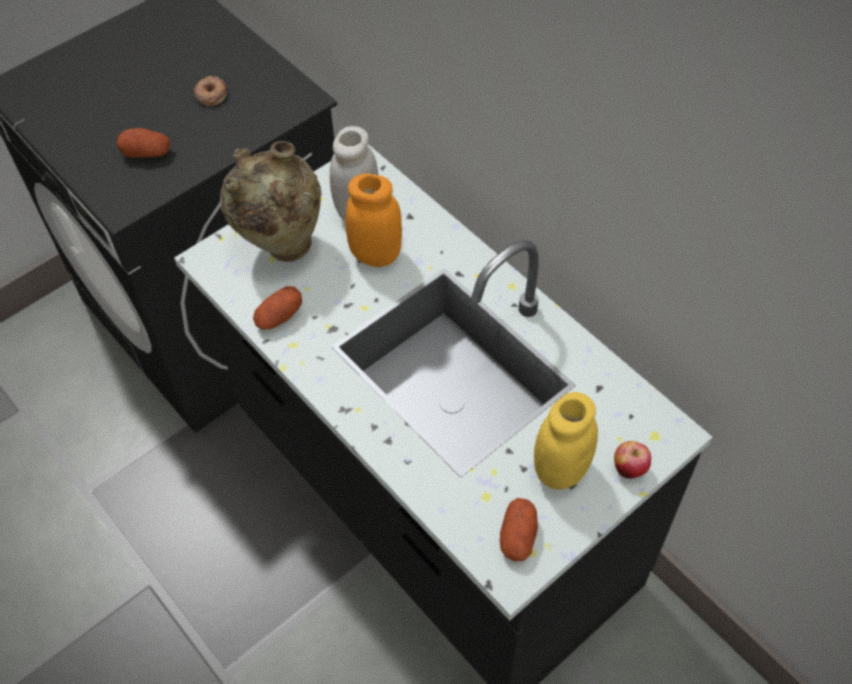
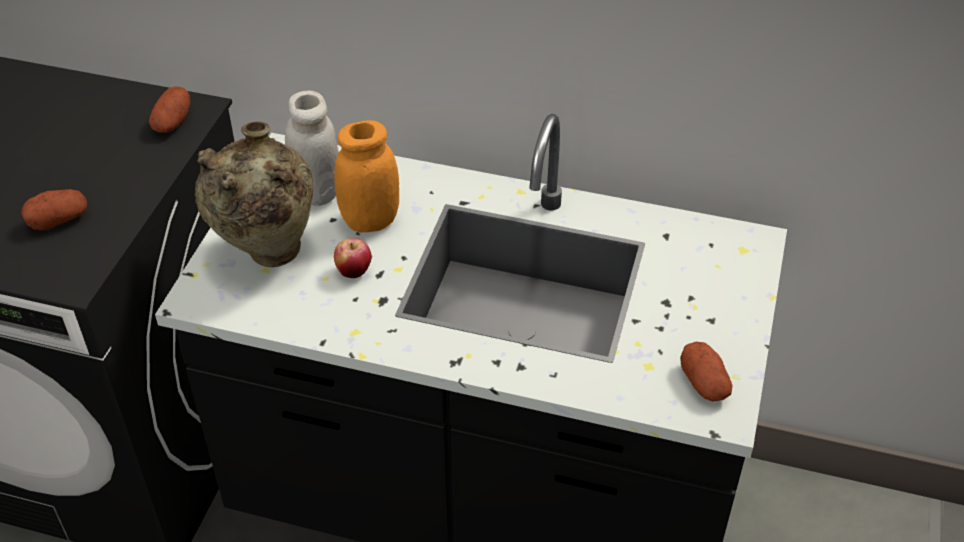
camera: 35 degrees left, 10 degrees down
donut [194,76,227,106] -> none
potato [253,286,302,330] -> potato moved to [149,86,191,133]
yellow jar [534,392,598,490] -> none
apple [614,441,651,479] -> apple moved to [334,238,372,278]

